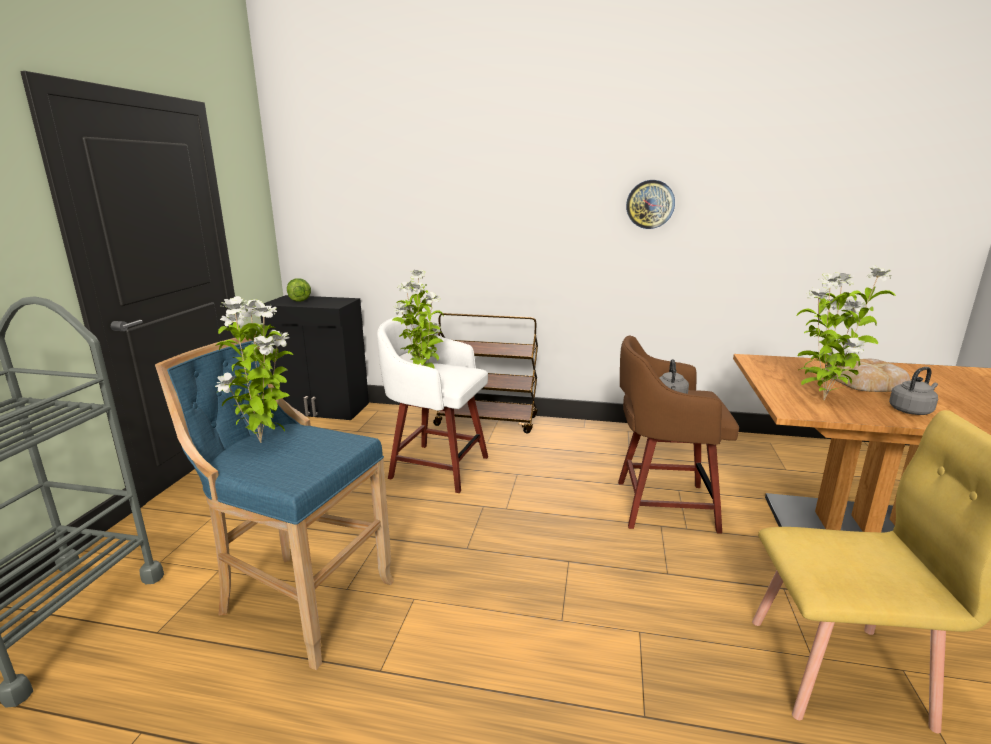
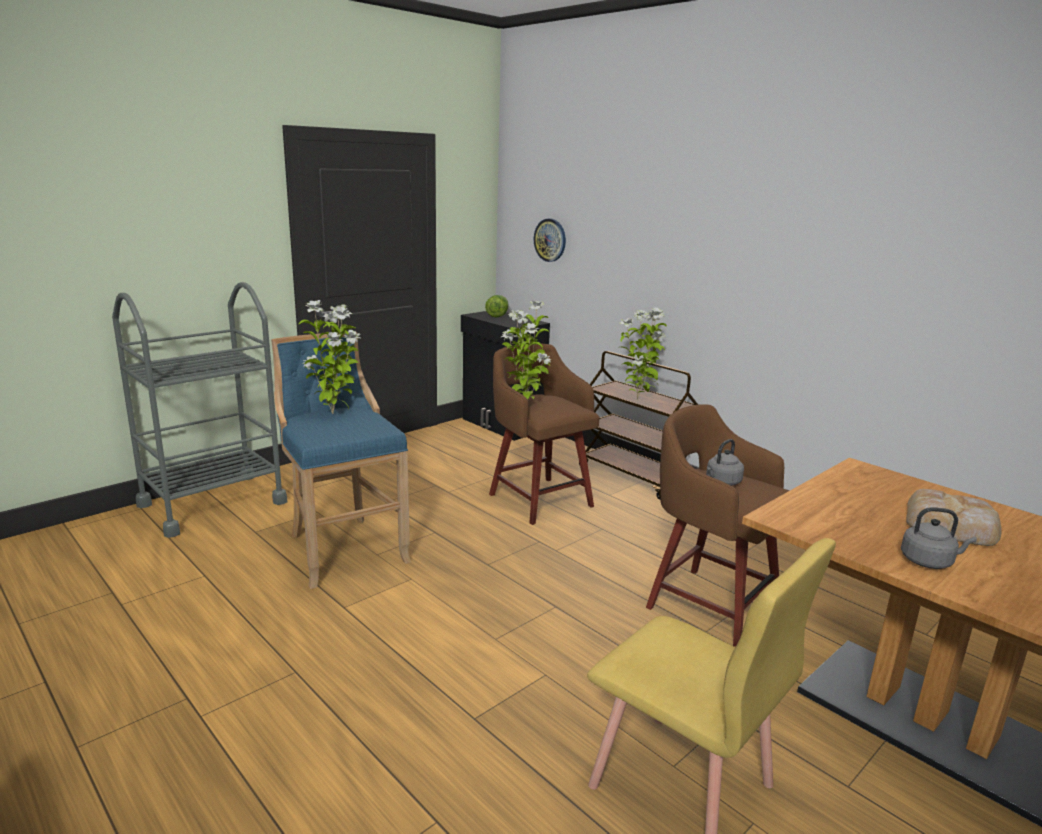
camera: 35 degrees right, 0 degrees up
white stool [377,315,488,493] -> brown stool [489,344,600,525]
wall clock [626,180,675,229] -> wall clock moved to [534,218,566,262]
potted plant [797,265,896,400] -> potted plant moved to [618,308,667,400]

